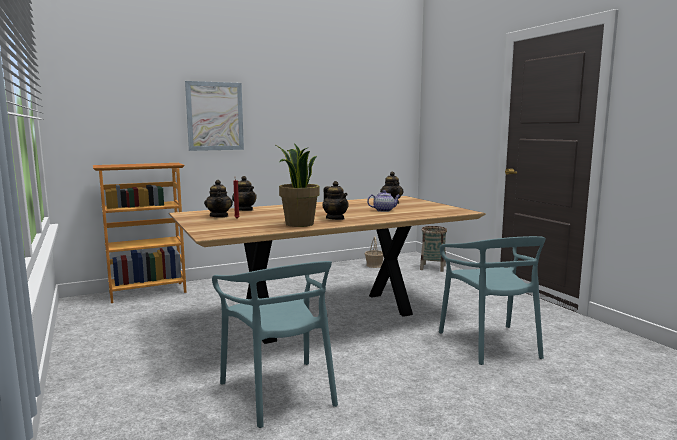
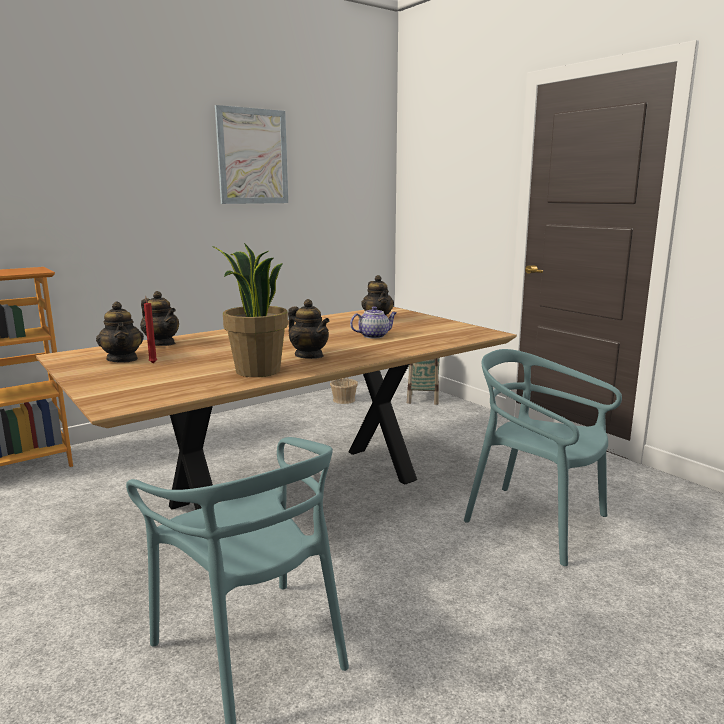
camera: 10 degrees left, 5 degrees up
picture [185,81,244,151] -> picture moved to [215,105,288,204]
turquoise chair [439,236,546,365] -> turquoise chair turned 150 degrees clockwise [464,349,622,566]

